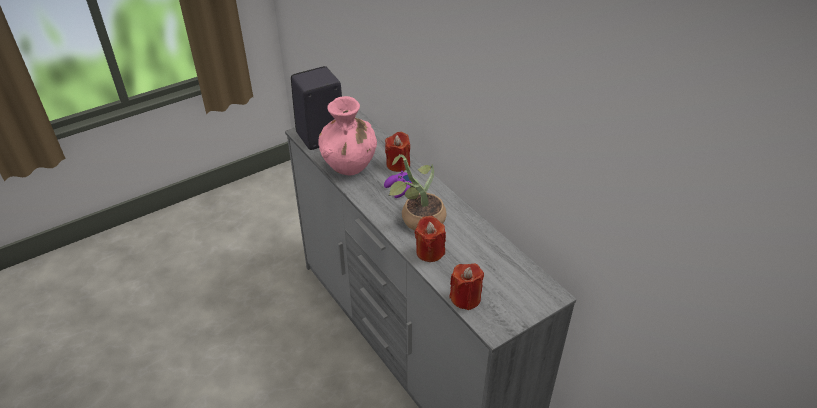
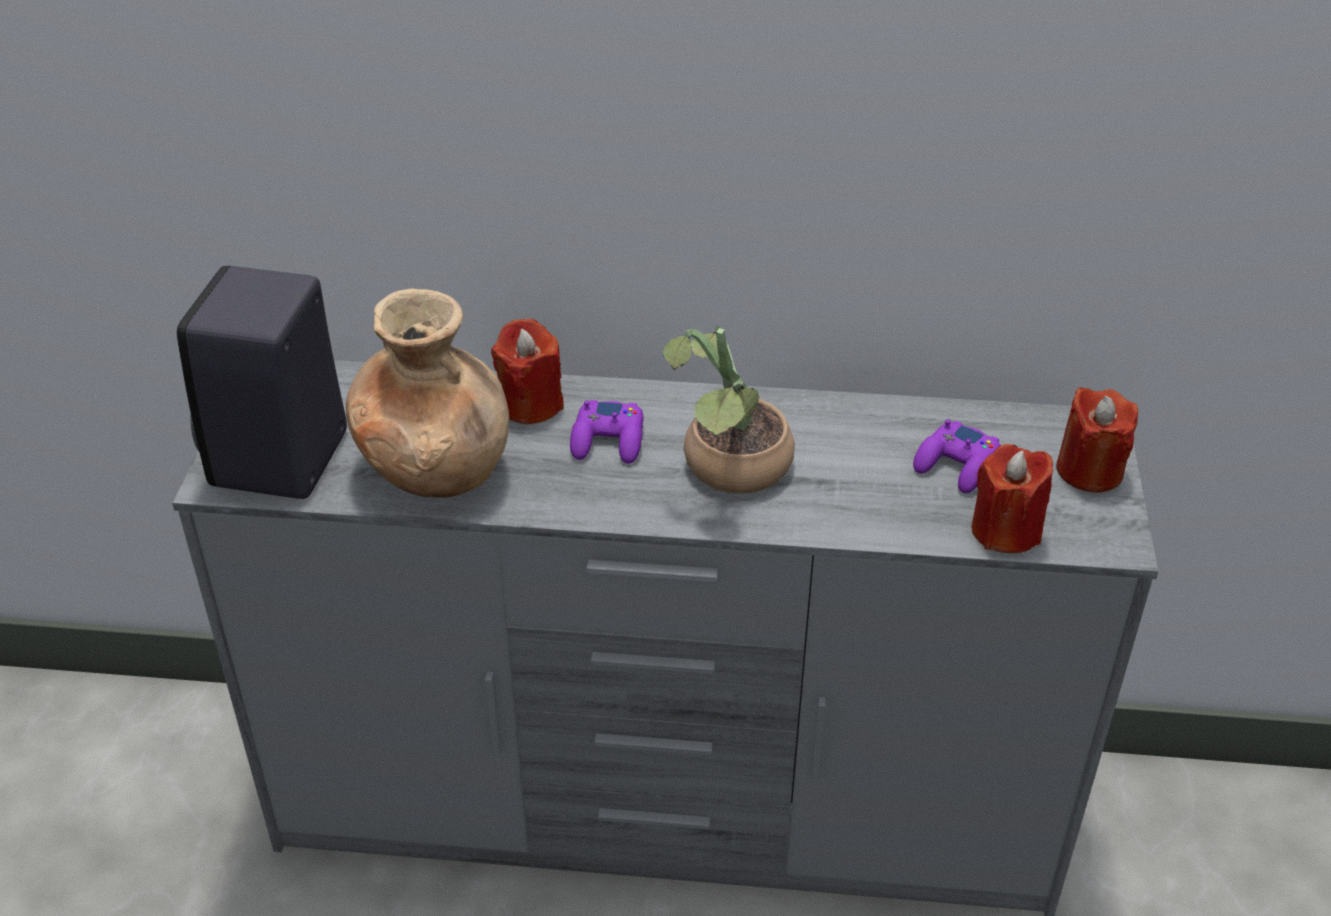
camera: 50 degrees left, 0 degrees up
pink vase [319,96,377,176] -> brown vase [346,289,509,498]
red candle [415,216,446,262] -> red candle moved to [1056,387,1138,493]
none -> purple game controller [913,419,1001,493]

